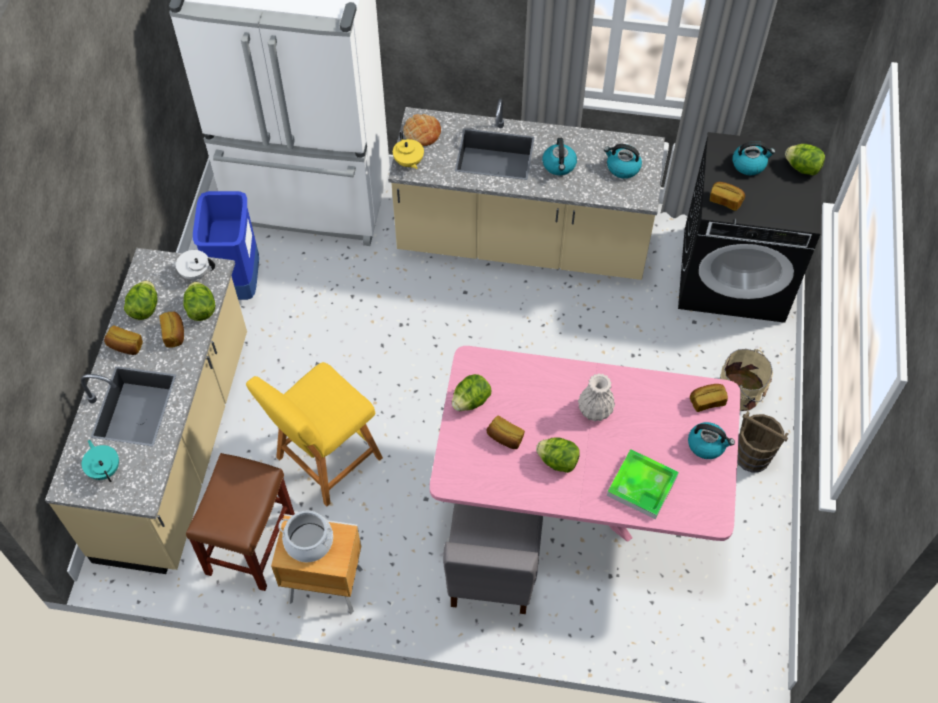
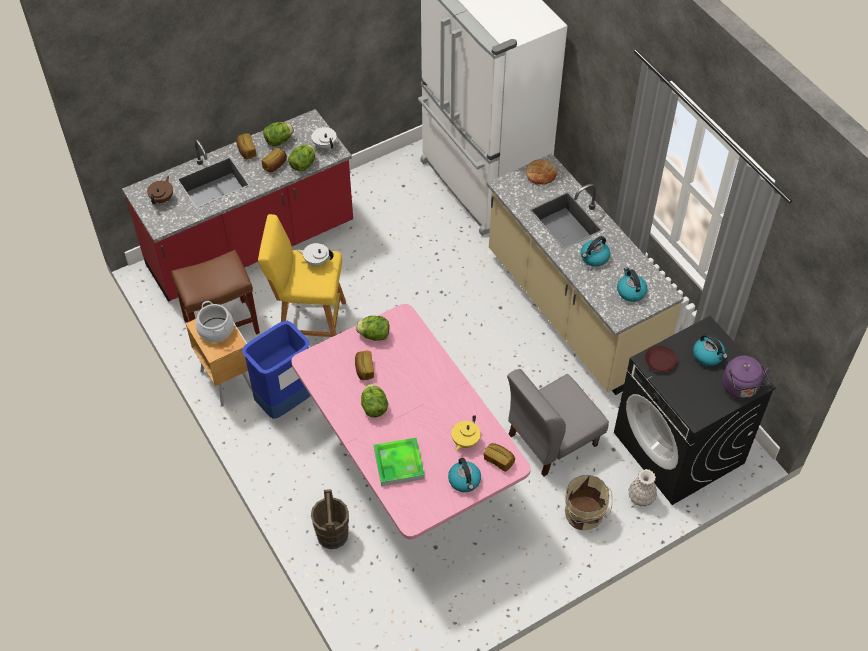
camera: 50 degrees right, 5 degrees down
beige counter [45,248,247,574] -> red counter [122,109,353,302]
turquoise teapot [82,440,119,482] -> brown teapot [147,176,173,205]
blue trash can [193,191,259,300] -> blue trash can moved to [242,321,311,419]
yellow teapot [393,132,424,169] -> yellow teapot moved to [451,415,481,451]
grey chair [443,503,543,614] -> grey chair moved to [507,369,609,476]
white vase [578,373,615,421] -> white vase moved to [628,469,657,507]
bread [710,182,745,211] -> brown plate [645,345,678,372]
brown bucket [737,411,789,473] -> brown bucket moved to [311,489,349,549]
lettuce [785,144,825,176] -> purple kettle [722,356,771,399]
none -> white teapot [296,243,334,266]

